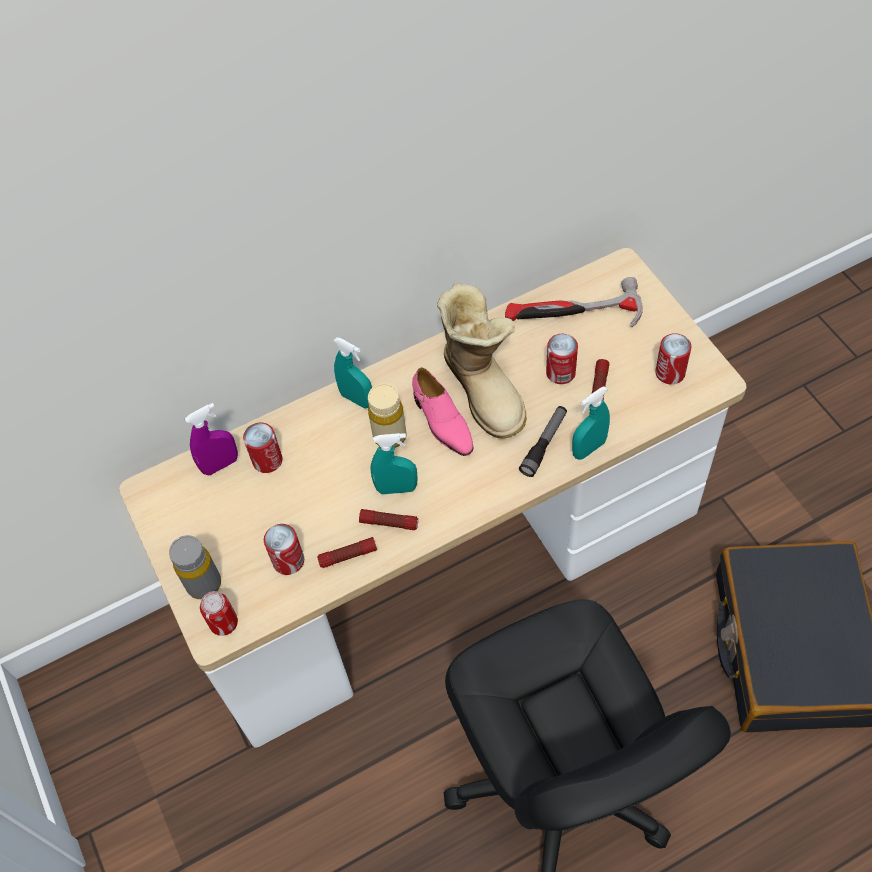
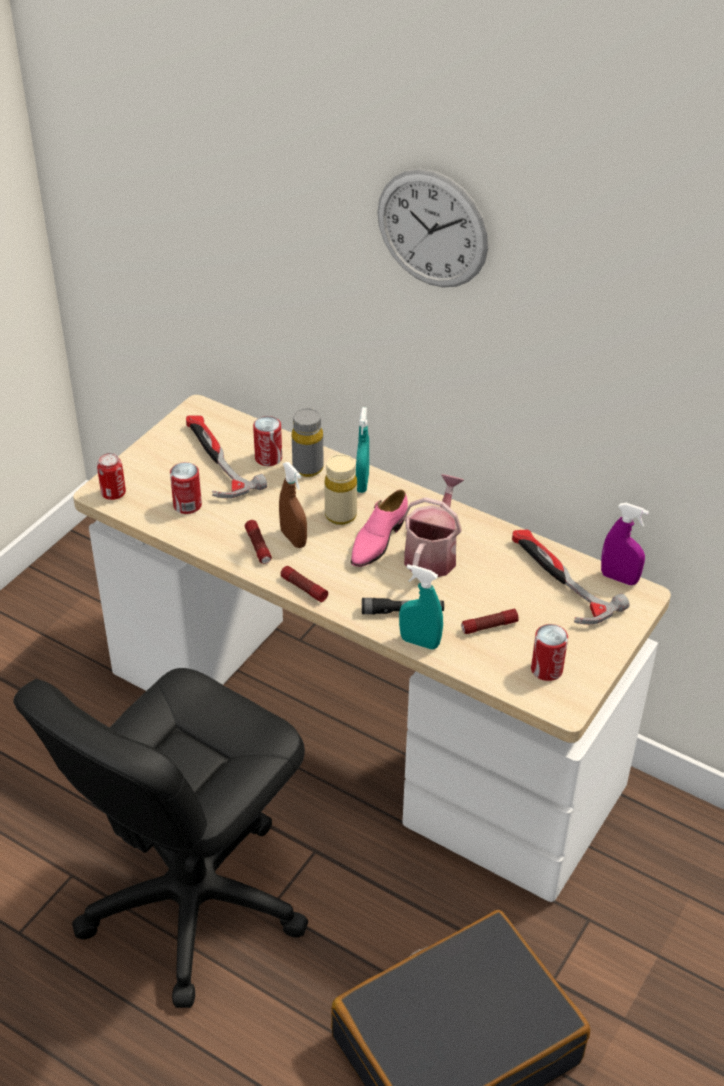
camera: 55 degrees right, 15 degrees down
grey bottle [169,535,221,599] -> grey bottle moved to [292,408,324,477]
purple spray bottle [185,403,238,476] -> purple spray bottle moved to [601,503,649,585]
flashlight [317,537,377,568] -> flashlight moved to [281,566,328,602]
turquoise spray bottle [370,433,418,494] -> brown spray bottle [279,462,307,548]
boot [437,283,527,438] -> watering can [403,474,464,577]
can [546,334,578,384] -> none
none -> hammer [186,415,267,498]
none -> wall clock [377,169,489,287]

